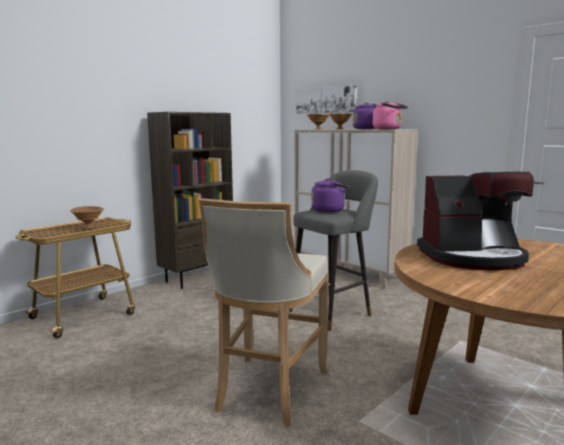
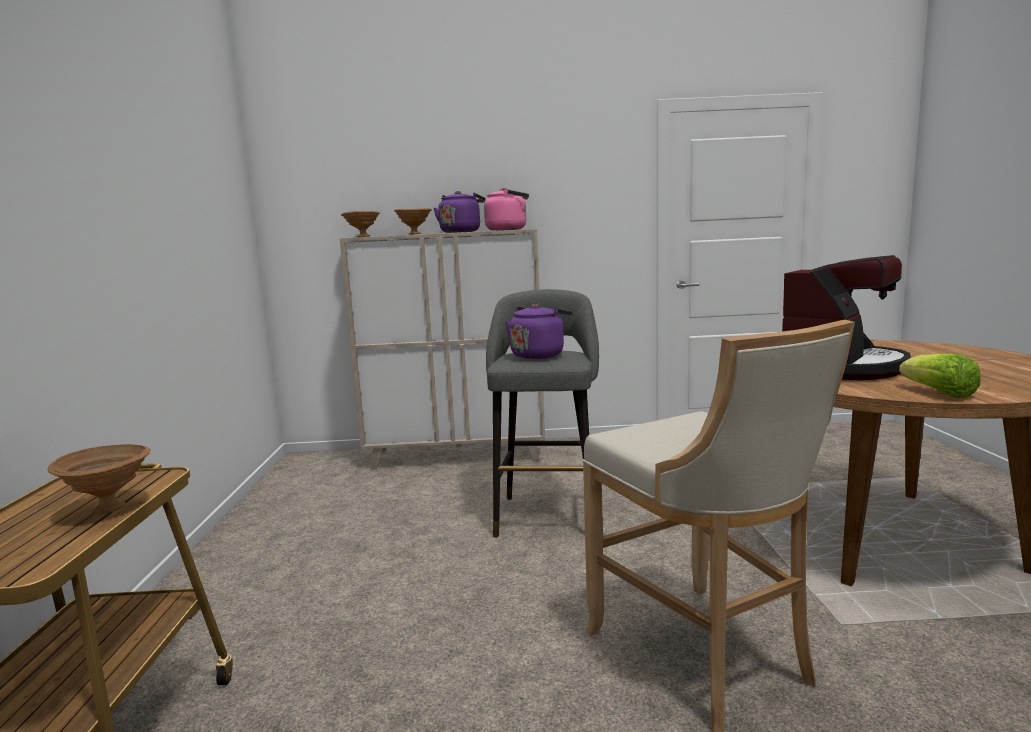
camera: 45 degrees left, 0 degrees up
brown bookcase [147,112,233,289] -> none
picture [296,85,357,114] -> none
none -> lettuce [899,353,981,398]

